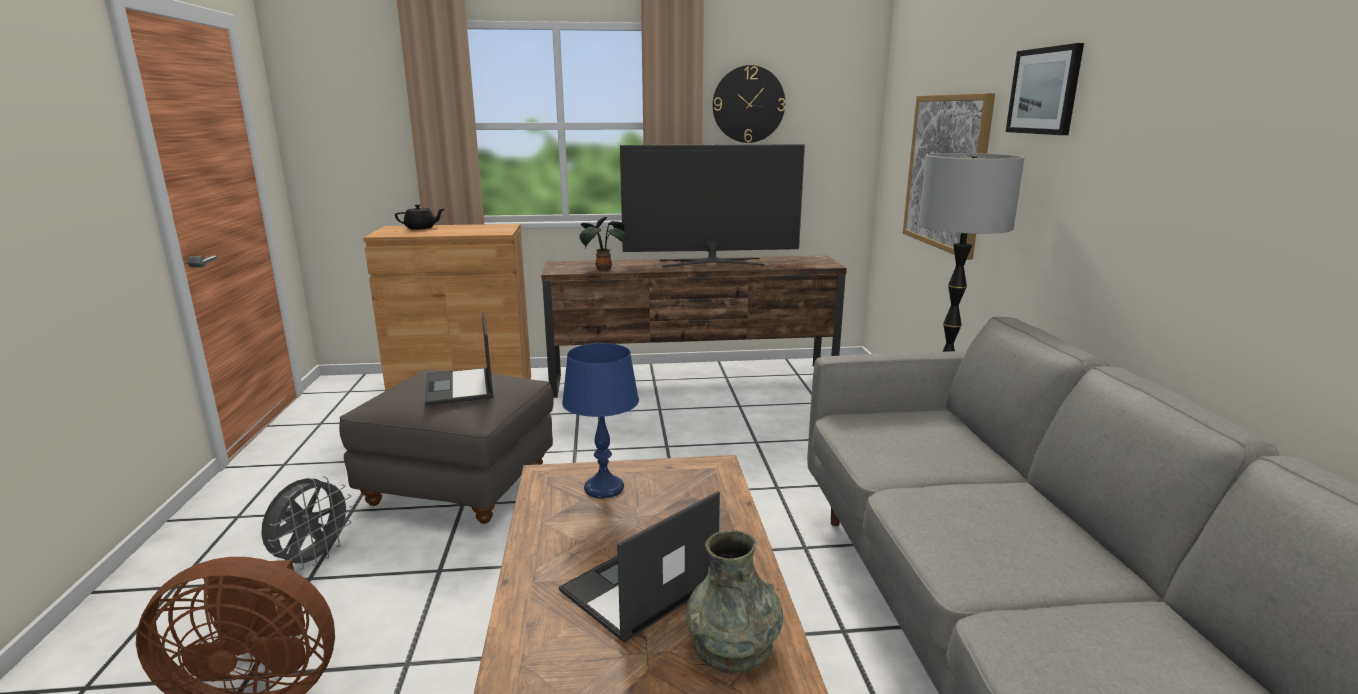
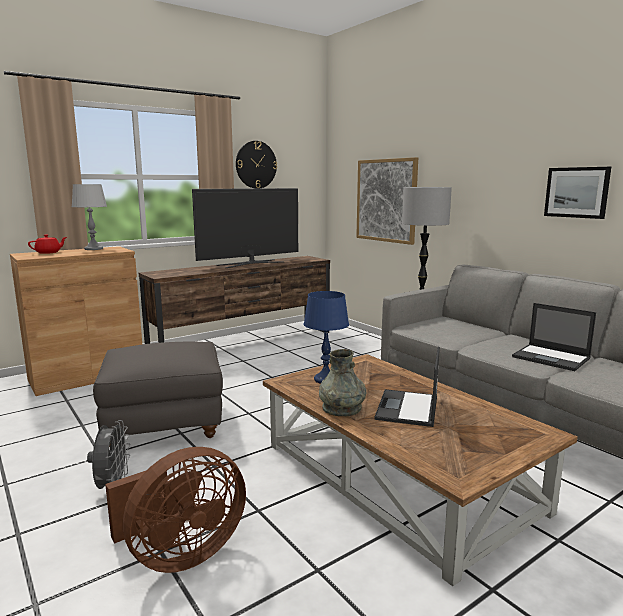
camera: 30 degrees left, 5 degrees down
black teapot [395,204,444,230] -> red teapot [28,234,67,254]
laptop [425,312,494,406] -> laptop moved to [512,303,596,371]
potted plant [579,217,626,271] -> none
grey vase [686,530,783,674] -> grey vase moved to [319,349,366,416]
picture [1006,43,1084,135] -> picture moved to [544,167,611,219]
none -> grey table lamp [72,184,107,250]

